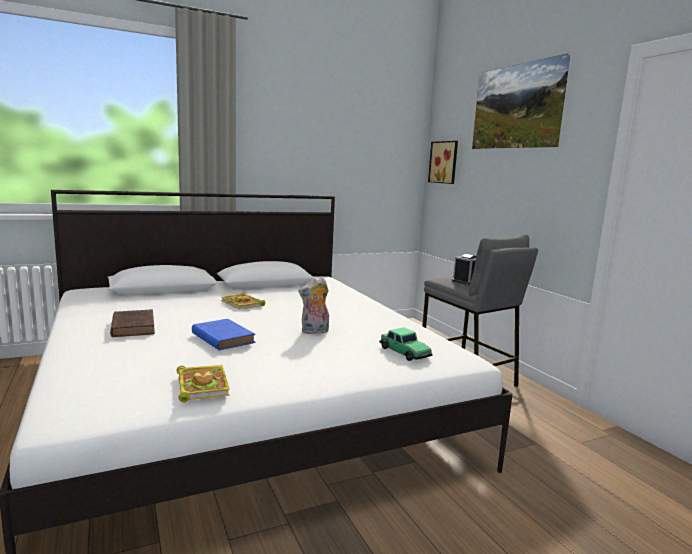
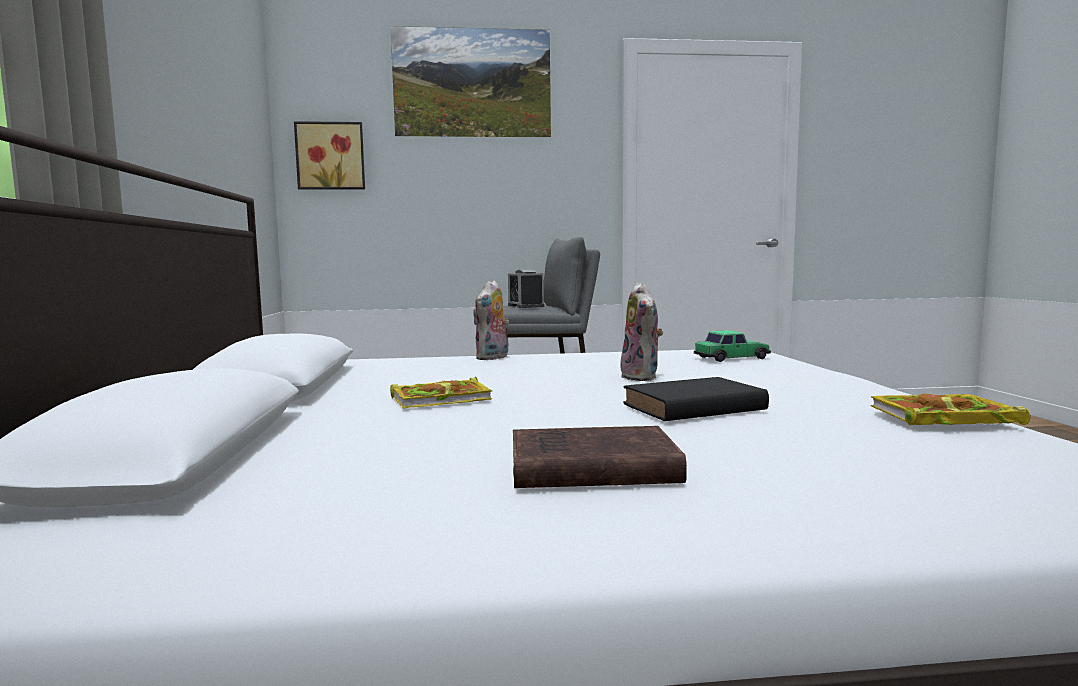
camera: 70 degrees left, 5 degrees down
blue book [192,319,255,351] -> black book [623,377,769,421]
none -> plush toy [475,280,509,360]

